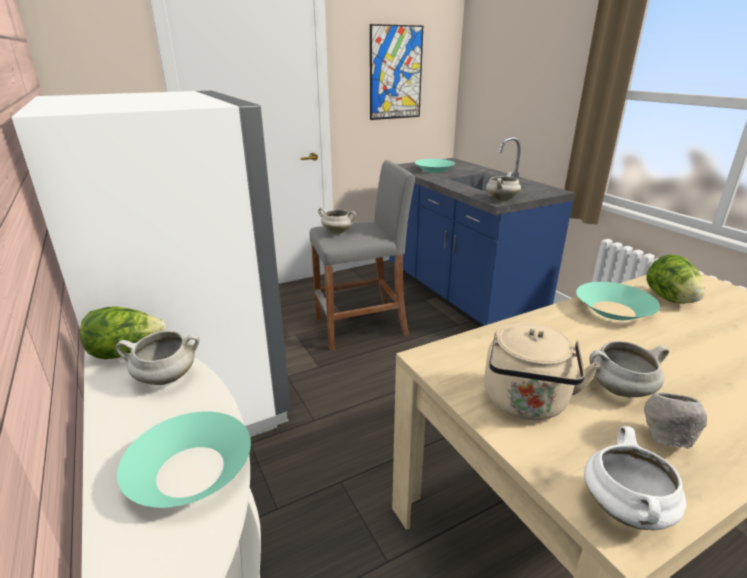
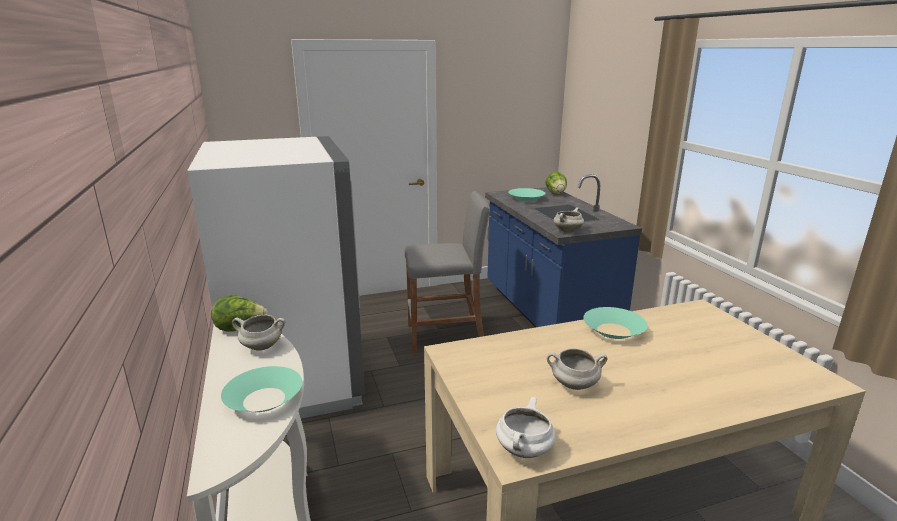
camera: 10 degrees right, 5 degrees down
white cooking pot [318,207,356,234] -> none
picture [370,24,423,120] -> none
beige kettle [484,323,600,420] -> none
grey bowl [644,392,707,449] -> none
lettuce [646,255,705,304] -> lettuce moved to [546,171,567,195]

